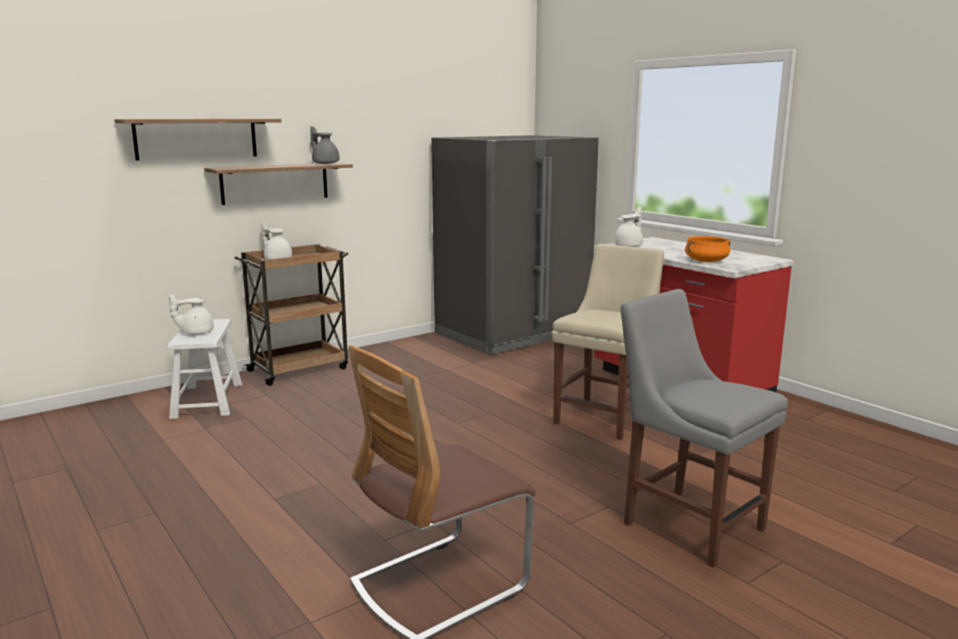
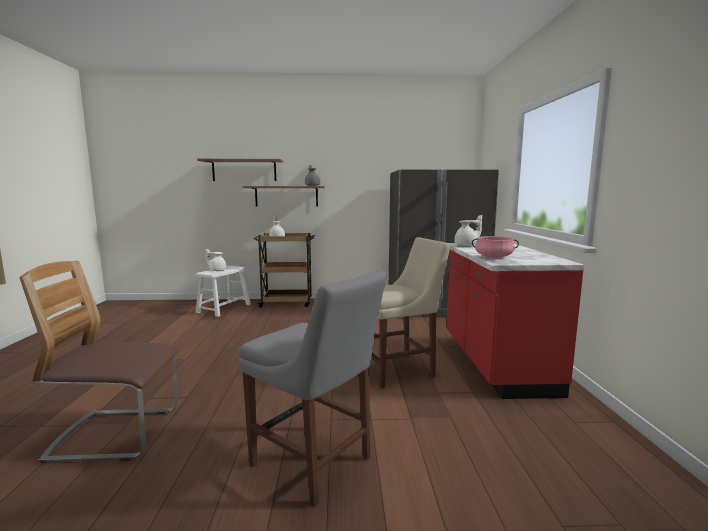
camera: 35 degrees right, 5 degrees down
grey chair [620,289,788,568] -> grey chair turned 135 degrees clockwise [238,270,386,507]
orange cooking pot [685,236,730,262] -> pink cooking pot [472,236,519,258]

